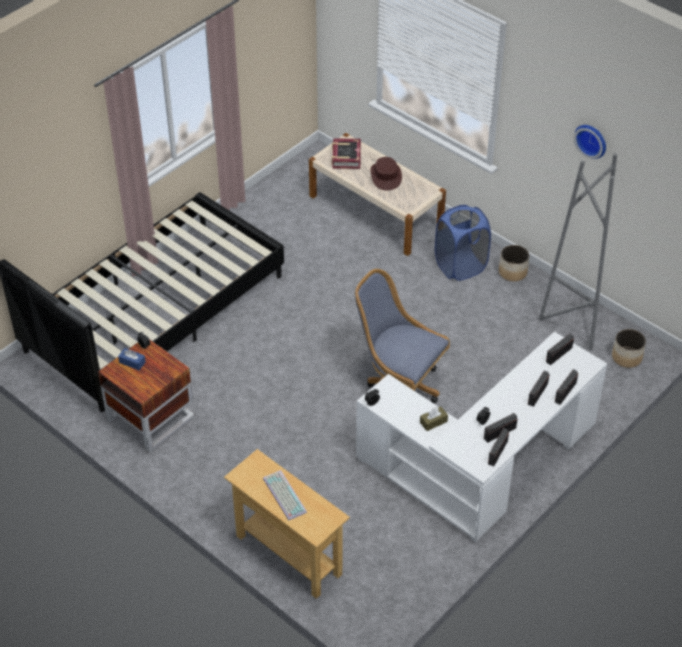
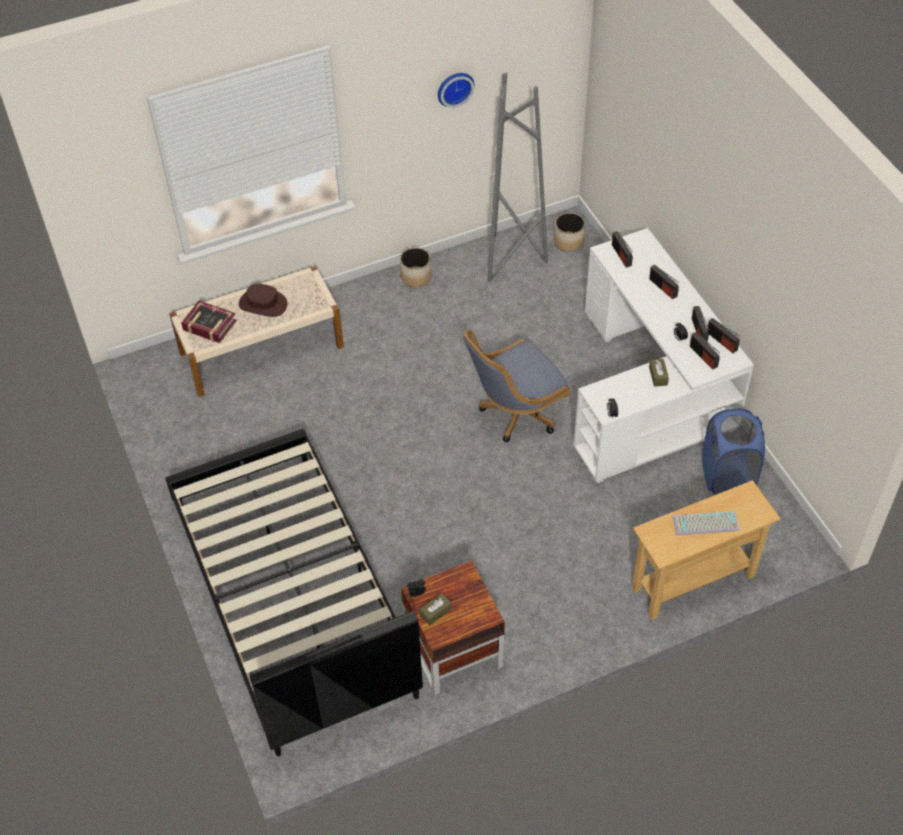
camera: 65 degrees left, 5 degrees up
blue tissue box [118,348,146,370] -> brown tissue box [420,593,452,625]
blue laundry basket [435,205,491,281] -> blue laundry basket moved to [702,409,765,495]
radio [555,369,578,405] -> radio moved to [690,332,720,370]

